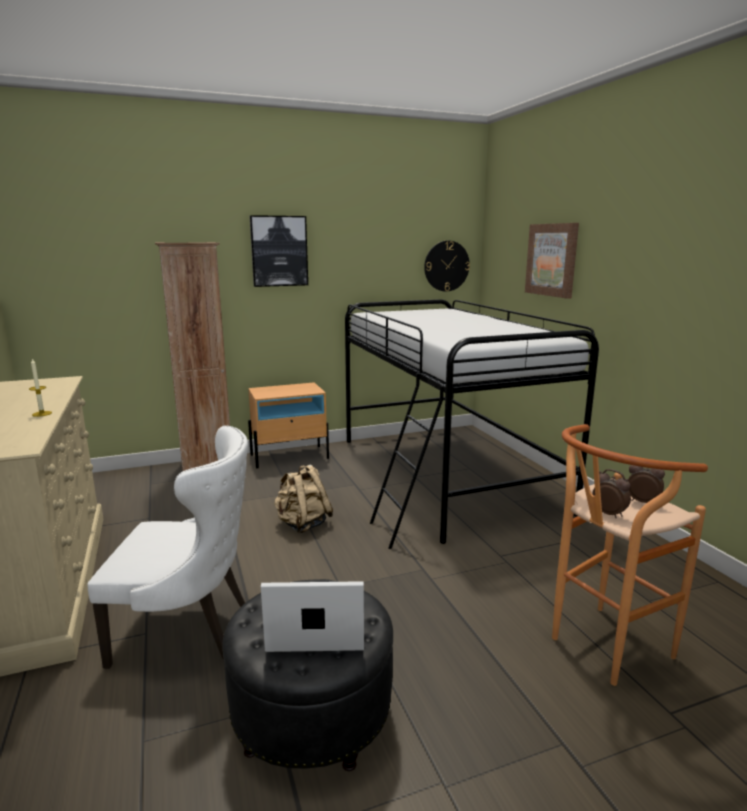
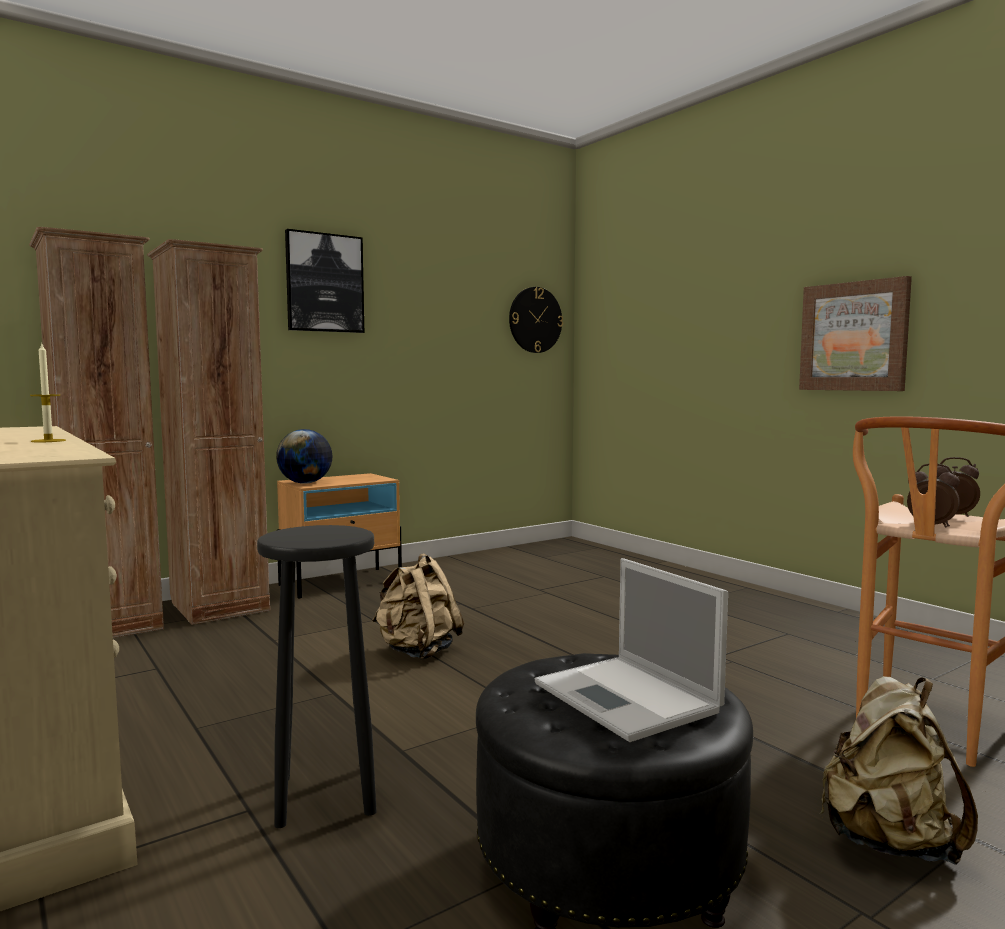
camera: 15 degrees left, 10 degrees down
white chair [87,426,248,669] -> black stool [257,525,377,828]
laptop [261,581,364,652] -> laptop turned 105 degrees counterclockwise [535,558,728,742]
black bed [345,299,599,549] -> none
picture [525,223,579,299] -> picture moved to [799,276,912,391]
none -> brown cabinet [29,227,164,638]
none -> globe [276,429,332,484]
none -> beige backpack [820,676,978,865]

